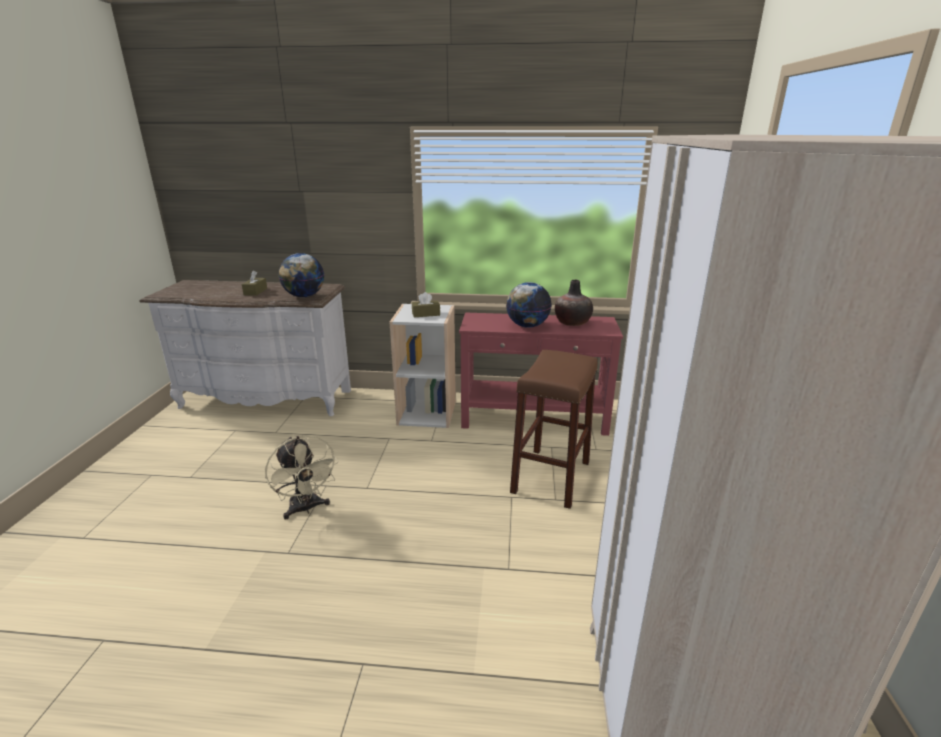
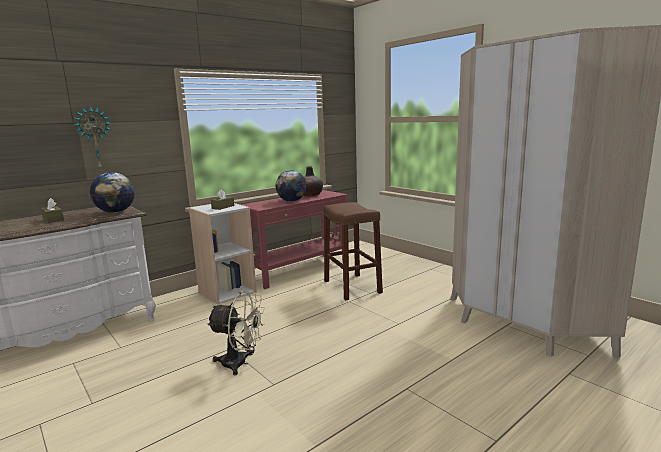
camera: 45 degrees left, 10 degrees down
none -> wall clock [74,106,112,170]

